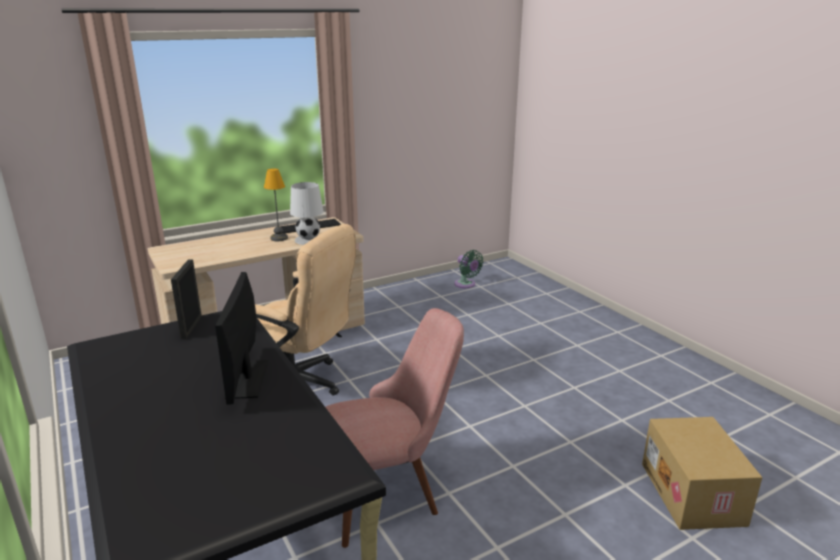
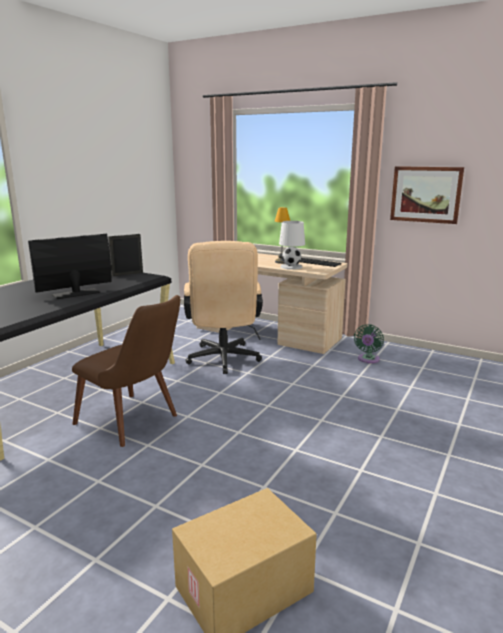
camera: 60 degrees right, 5 degrees down
pink chair [326,308,464,548] -> brown chair [72,295,180,447]
green fan [454,250,484,288] -> green fan moved to [354,324,384,363]
none -> picture [390,166,464,224]

